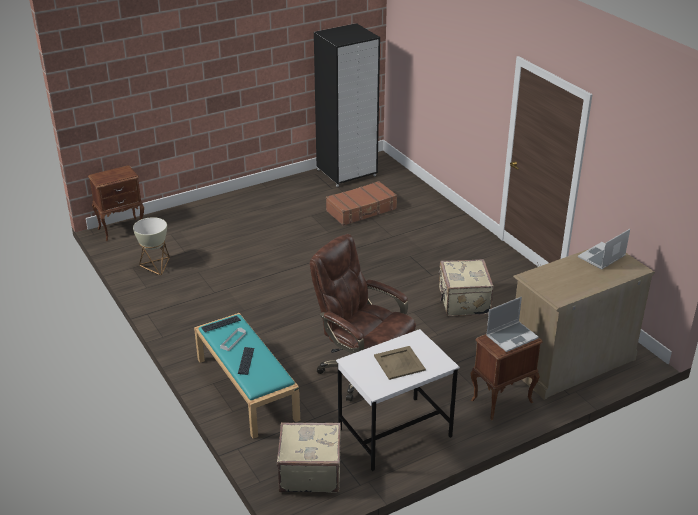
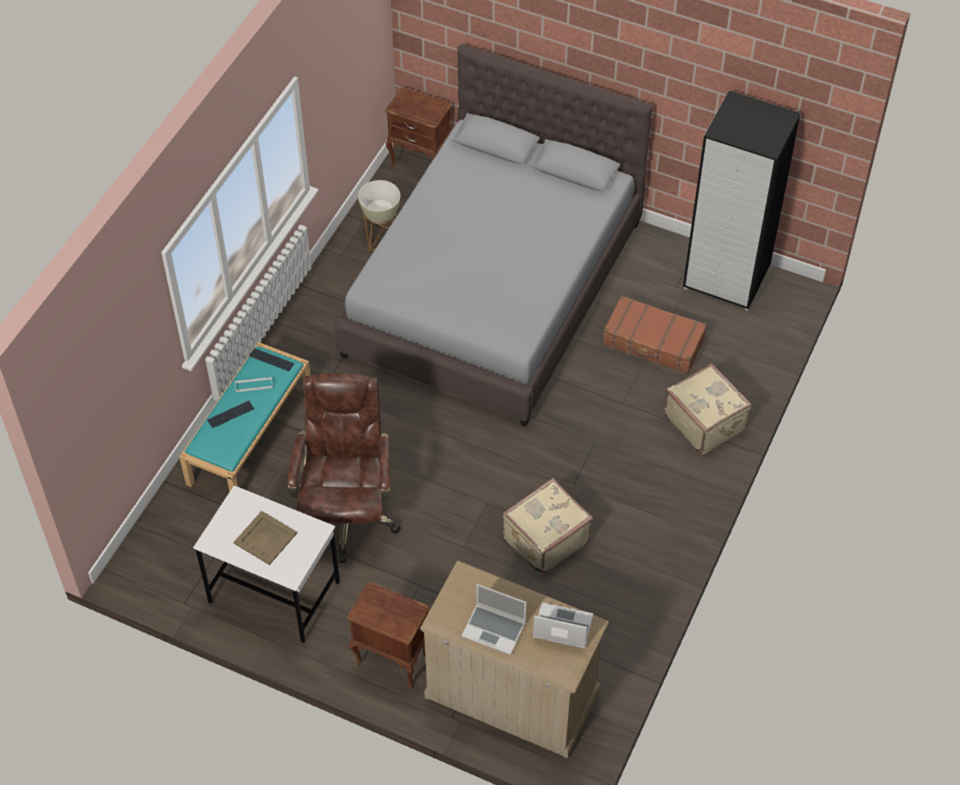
camera: 55 degrees right, 20 degrees up
beige suitcase [277,422,341,493] -> beige suitcase moved to [664,363,752,455]
laptop [486,297,539,352] -> laptop moved to [461,584,526,655]
none -> grey bed [335,44,652,427]

